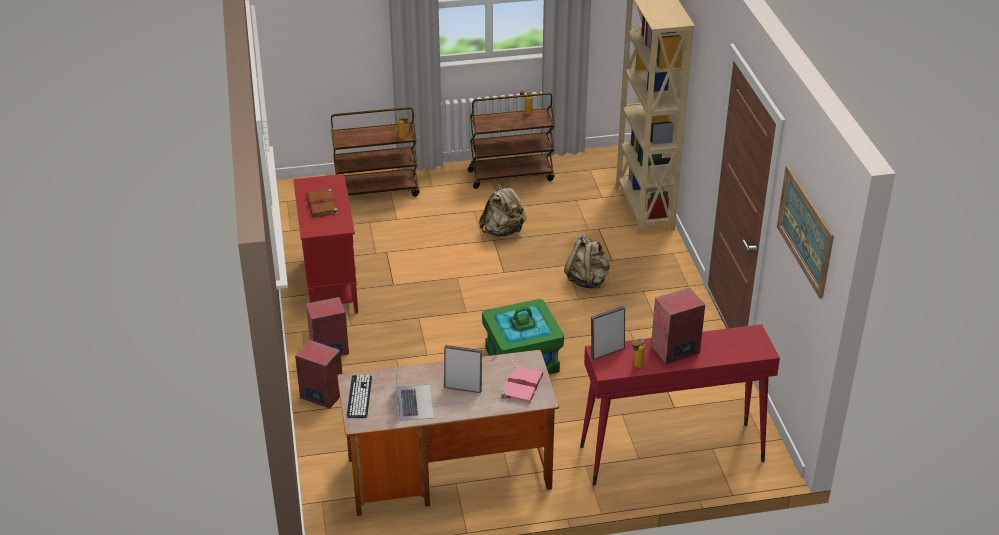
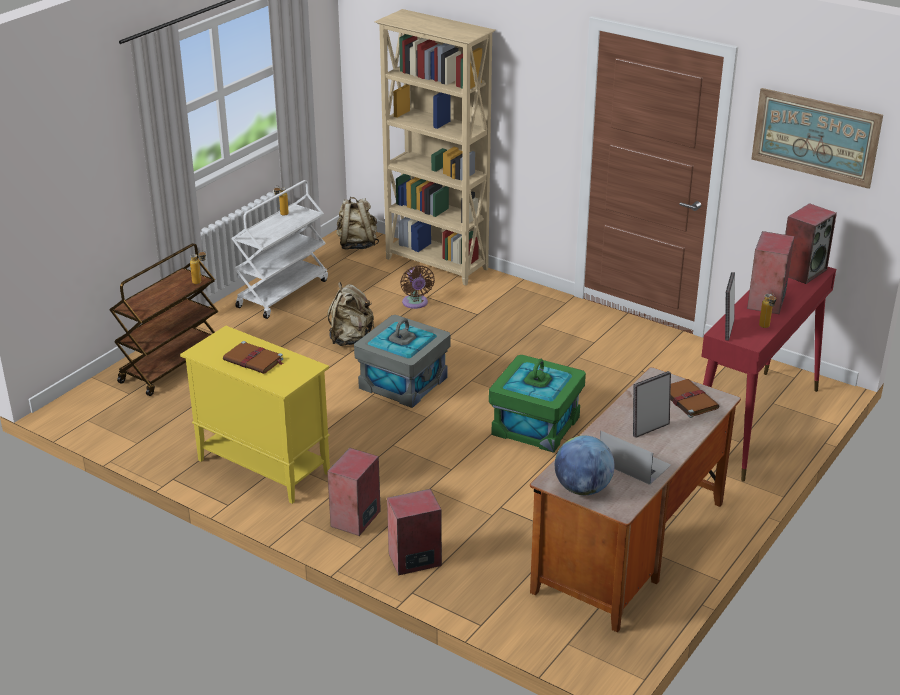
camera: 45 degrees left, 5 degrees down
red cabinet [293,174,358,313] -> yellow cabinet [180,326,330,504]
keyboard [347,375,372,418] -> globe [555,436,614,495]
brown cart [468,93,555,189] -> white cart [232,180,328,319]
pink book [501,365,543,404] -> brown book [670,379,719,418]
beige backpack [564,234,610,289] -> beige backpack moved to [336,197,379,250]
none -> grey storage box [354,315,450,408]
none -> brown fan [400,265,435,309]
none -> speaker [785,203,837,284]

